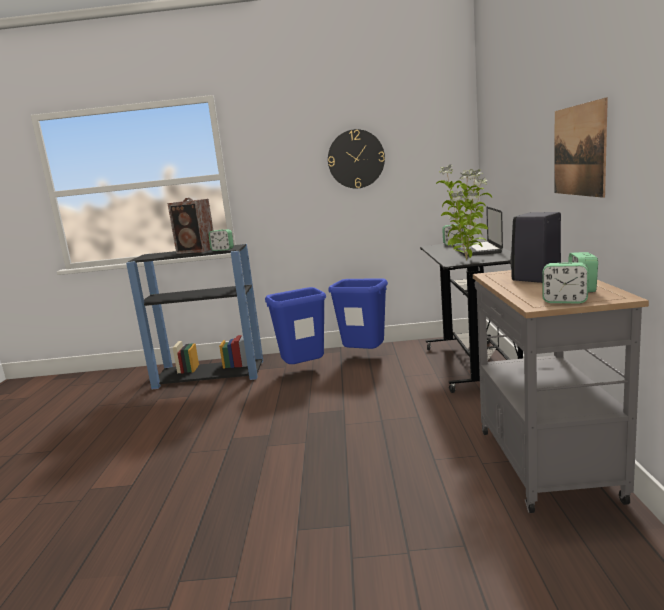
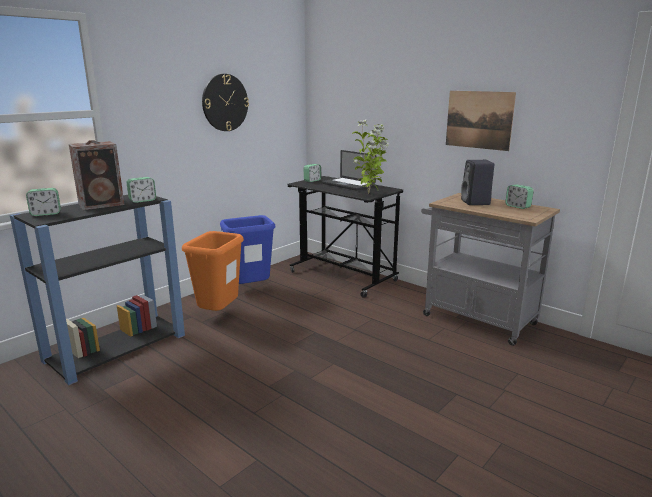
camera: 50 degrees left, 5 degrees up
blue trash can [265,287,326,364] -> orange trash can [182,231,244,311]
alarm clock [542,262,588,303] -> alarm clock moved to [26,188,61,216]

